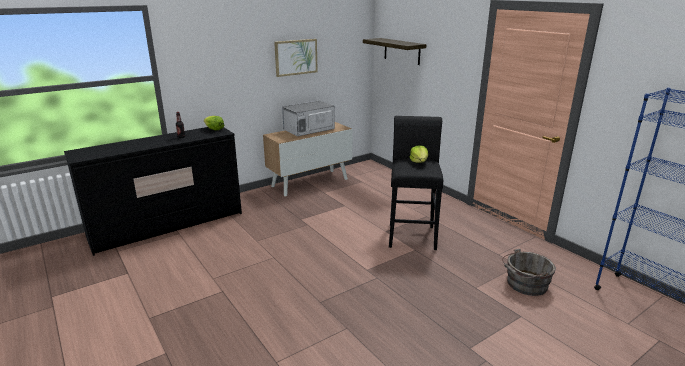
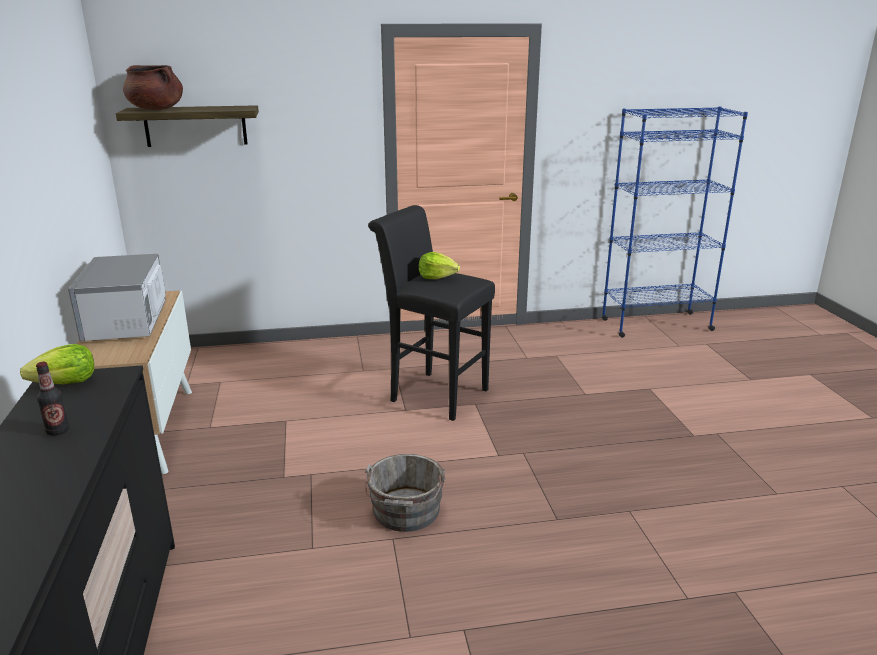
camera: 65 degrees left, 0 degrees up
picture [274,39,318,77] -> none
grey bucket [502,249,556,296] -> grey bucket moved to [365,454,445,532]
none -> brown cooking pot [123,65,183,110]

